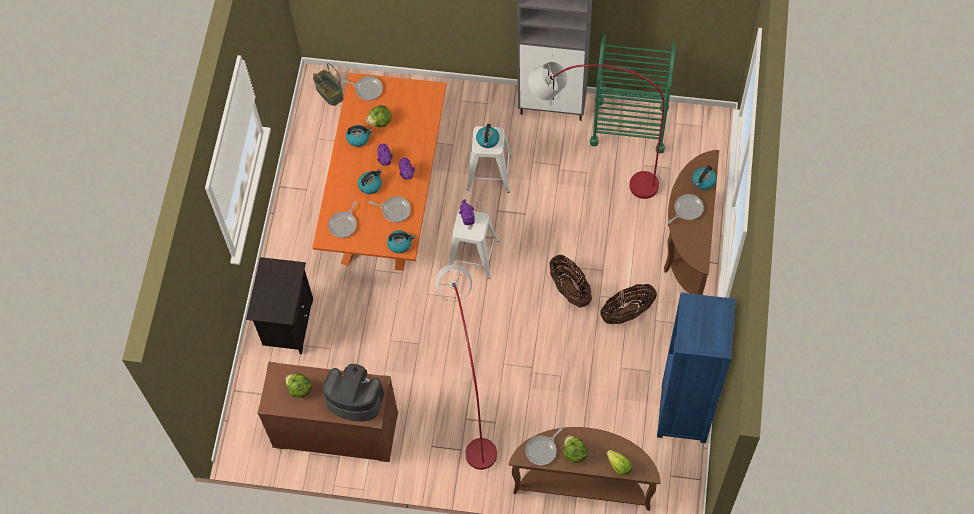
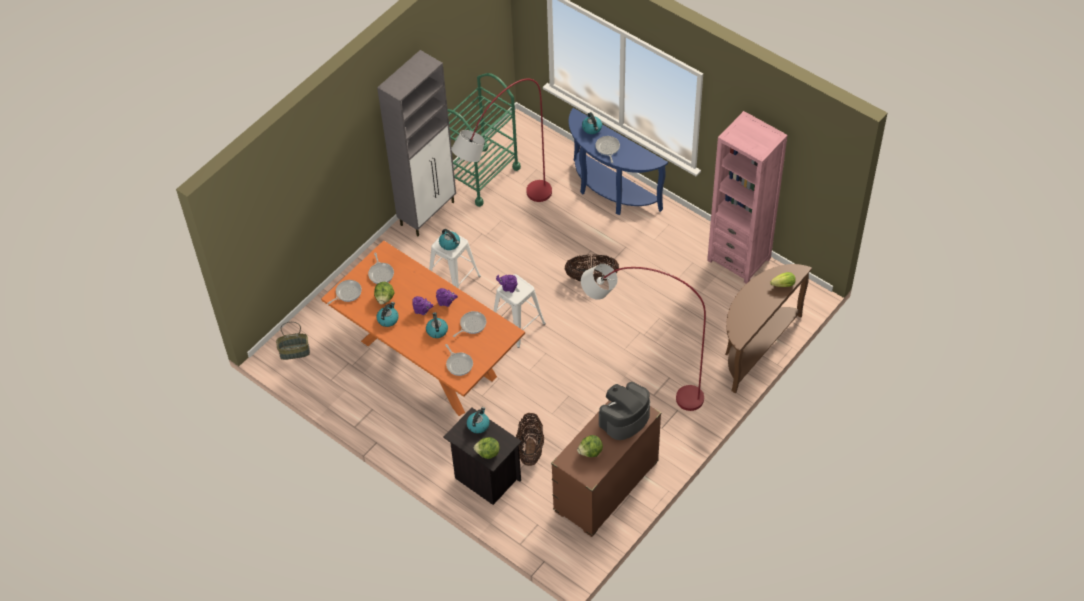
camera: 60 degrees left, 10 degrees down
kettle [387,230,415,253] -> kettle moved to [467,407,490,433]
frying pan [525,427,563,465] -> frying pan moved to [368,252,394,284]
lettuce [563,435,588,463] -> lettuce moved to [474,437,500,459]
basket [600,284,657,324] -> basket moved to [516,413,544,466]
blue bookcase [657,293,736,443] -> pink bookcase [707,111,788,284]
brown console table [664,150,719,295] -> blue console table [569,108,668,215]

